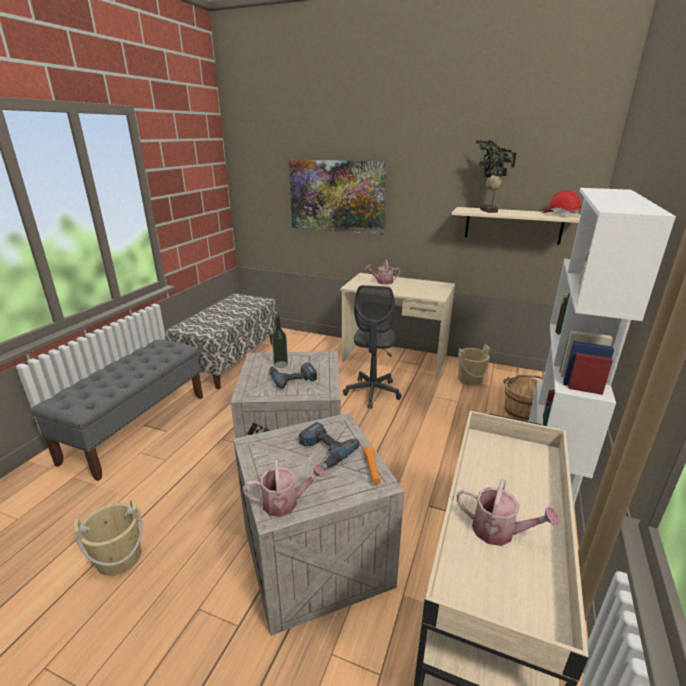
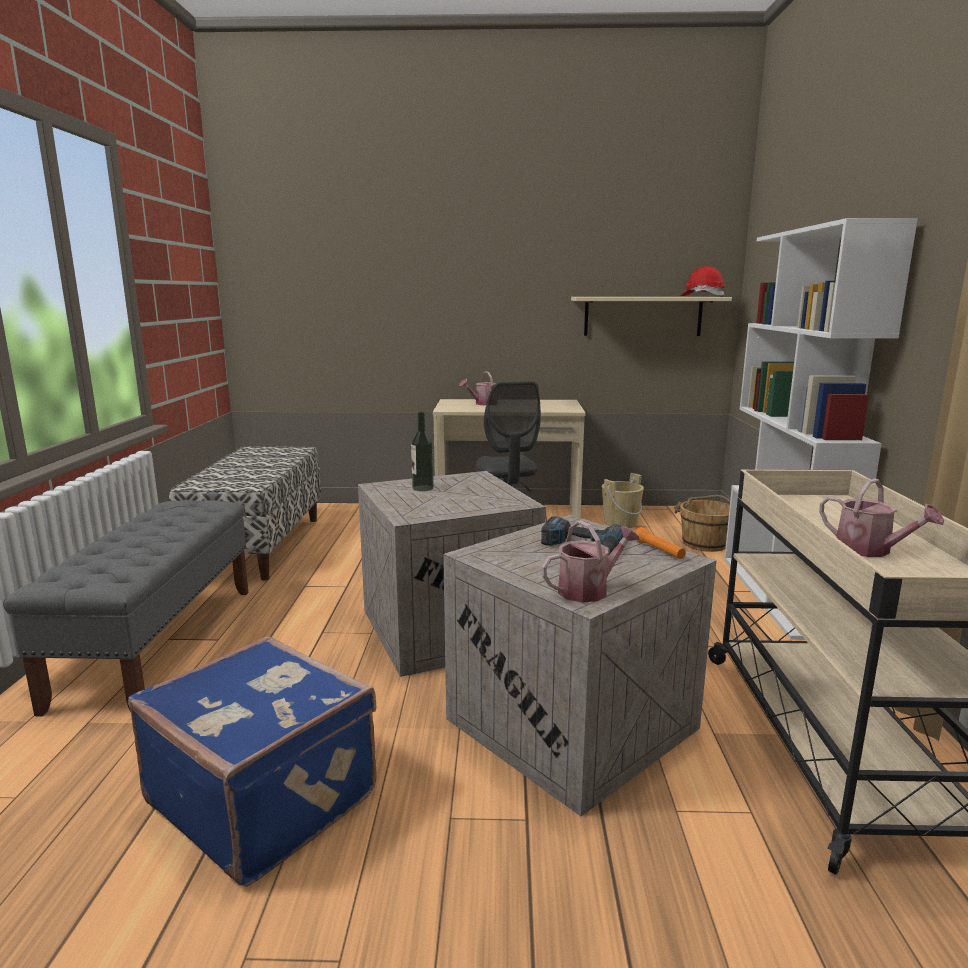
camera: 20 degrees left, 10 degrees down
beige bucket [73,498,143,576] -> blue suitcase [128,636,377,887]
power drill [270,363,317,389] -> none
picture [289,159,387,235] -> none
watering can [457,479,559,546] -> watering can turned 45 degrees clockwise [819,479,944,557]
potted plant [476,140,517,213] -> none

